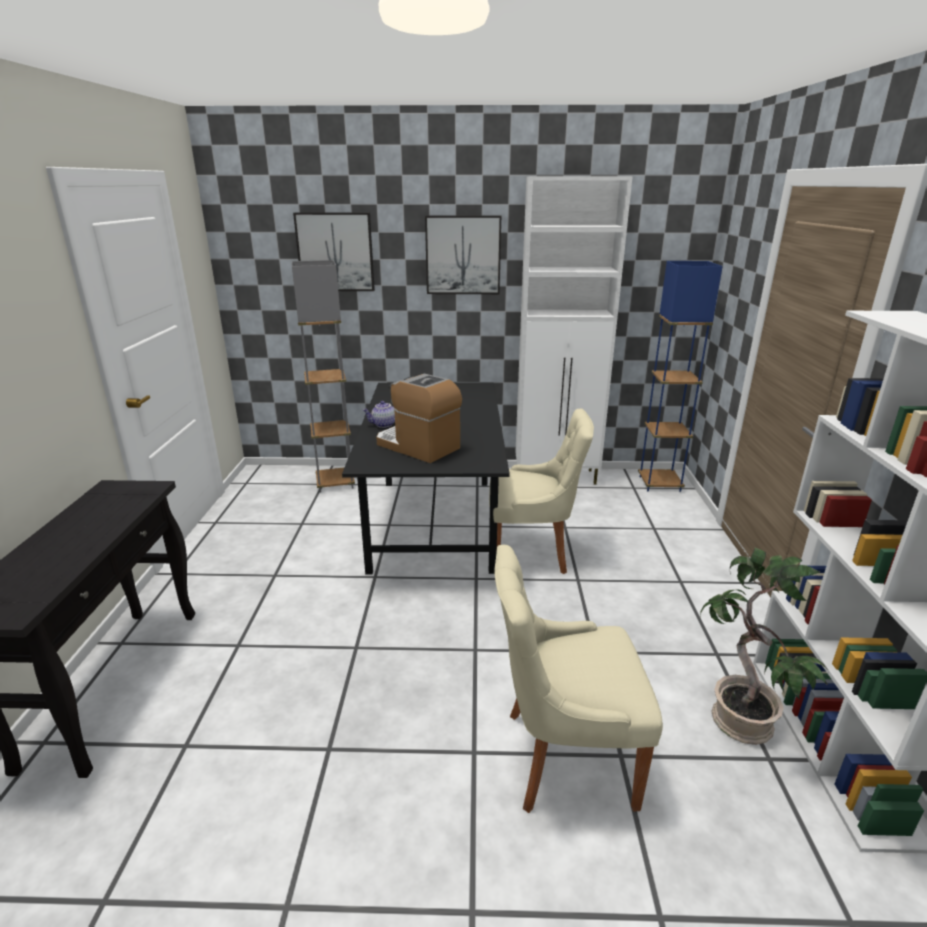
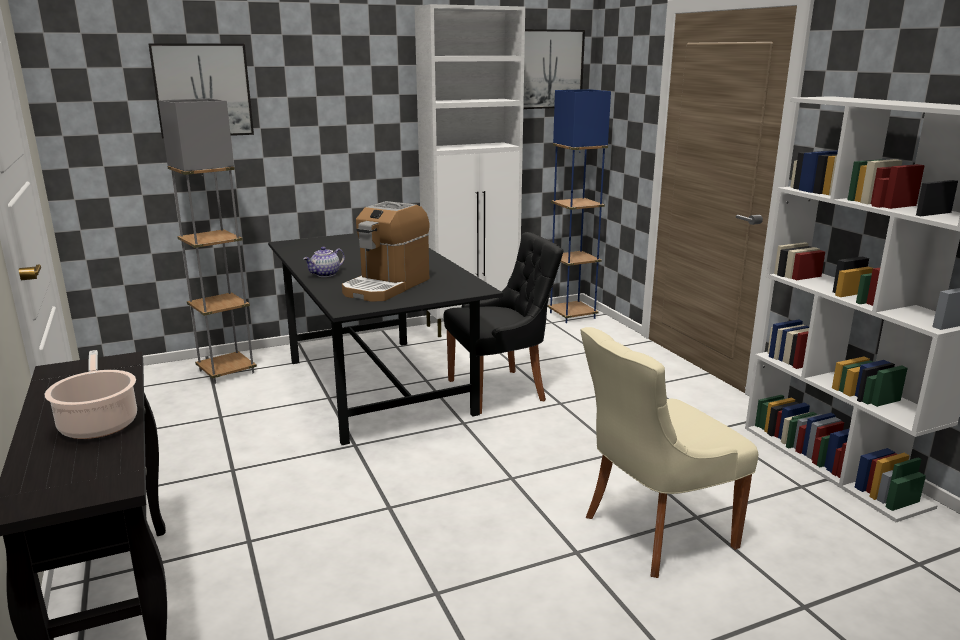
camera: 25 degrees left, 5 degrees down
coffee machine [376,374,462,463] -> coffee machine turned 75 degrees counterclockwise [342,201,429,302]
picture [425,216,501,294] -> picture moved to [523,29,585,109]
beige chair [489,409,594,574] -> black chair [443,232,563,414]
potted plant [700,548,828,745] -> none
none -> cooking pot [45,350,137,439]

